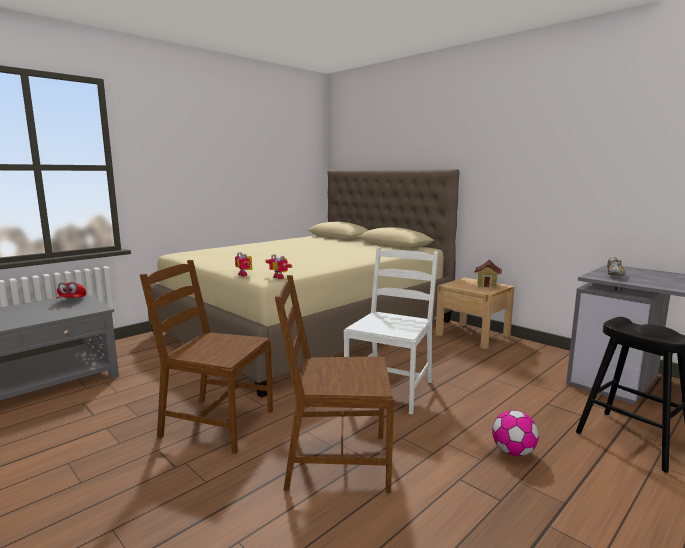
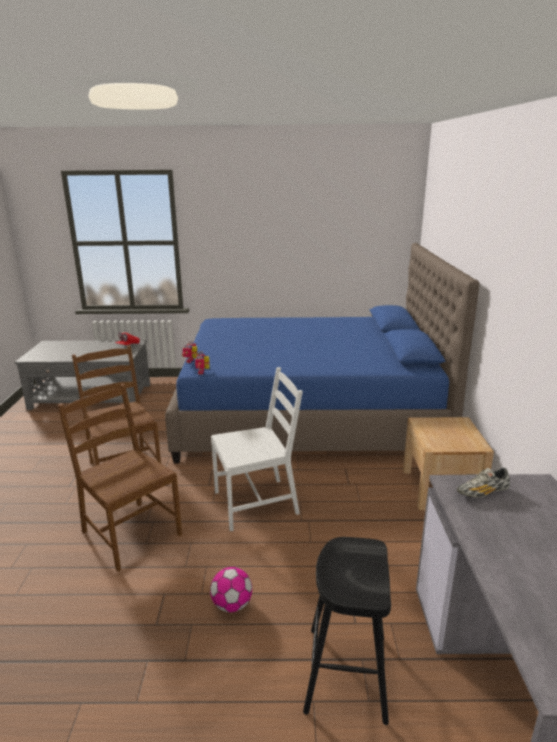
camera: 45 degrees right, 10 degrees up
beige bed [148,169,460,398] -> blue bed [165,243,479,464]
toy house [474,260,502,288] -> none

